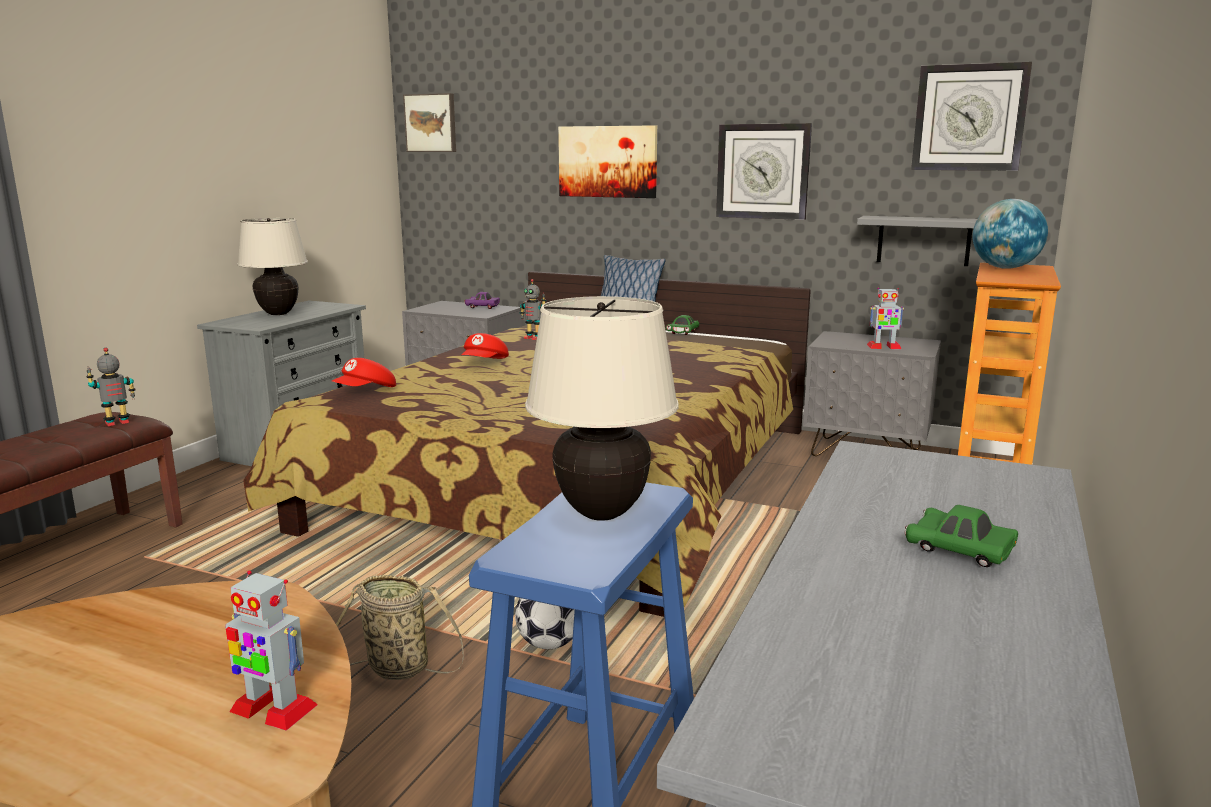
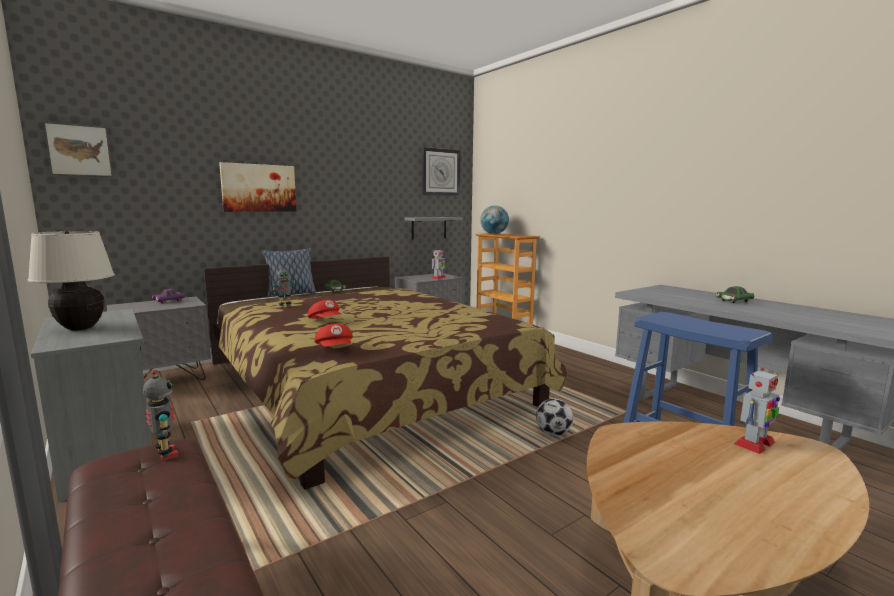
camera: 60 degrees left, 5 degrees down
toy robot [86,348,136,426] -> toy robot turned 150 degrees clockwise [143,370,179,461]
basket [336,575,464,680] -> none
beige table lamp [525,296,679,521] -> none
wall clock [716,123,812,220] -> none

